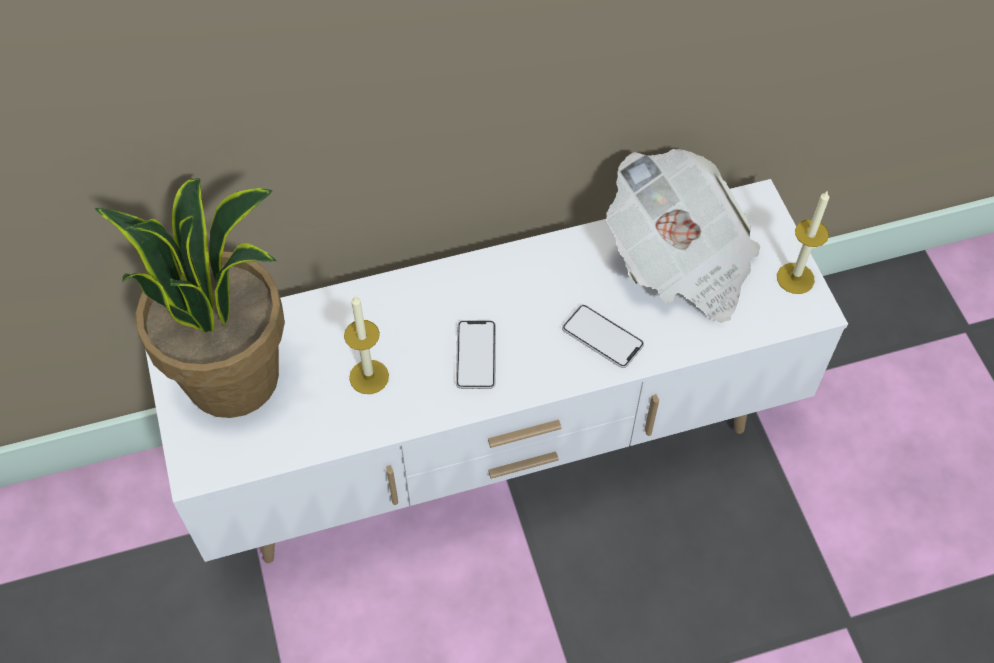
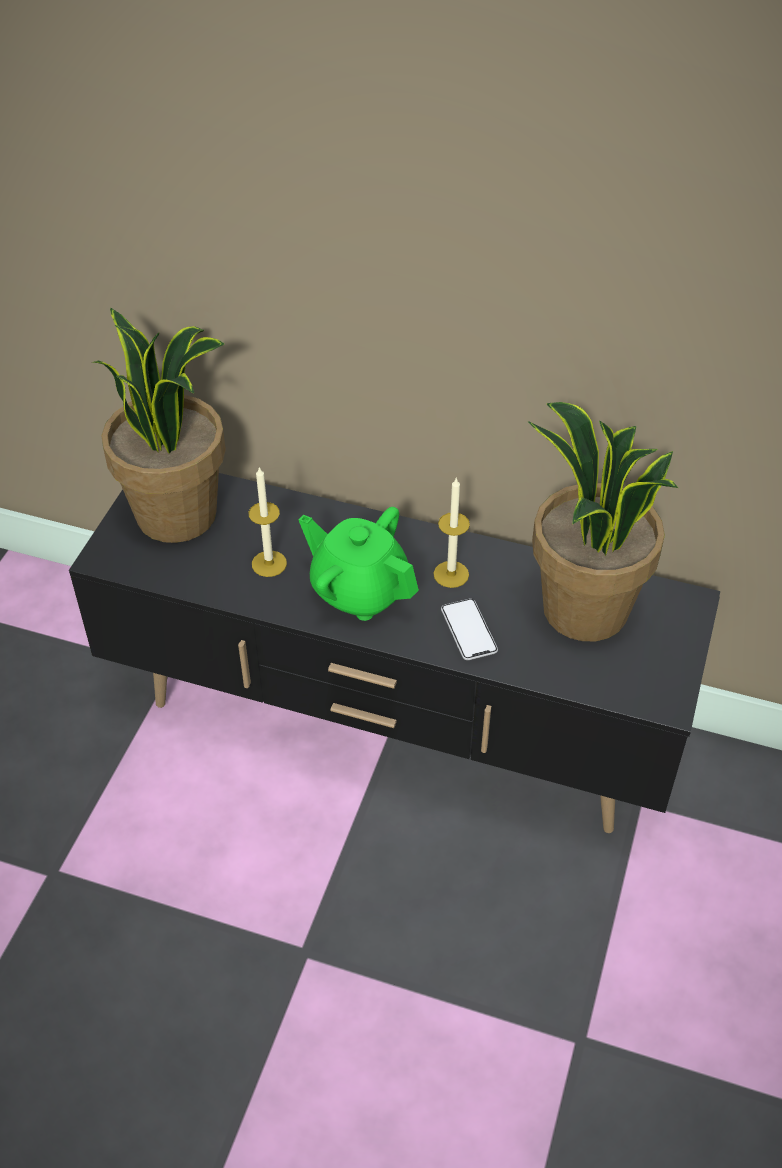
camera: 35 degrees right, 10 degrees down
white tv stand [145,179,848,563] -> black tv stand [69,473,720,833]
phone [456,320,496,389] -> green teapot [299,507,419,621]
newspaper [607,149,761,322] -> potted plant [528,402,678,641]
candle [777,190,829,294] -> candle moved to [433,477,470,588]

